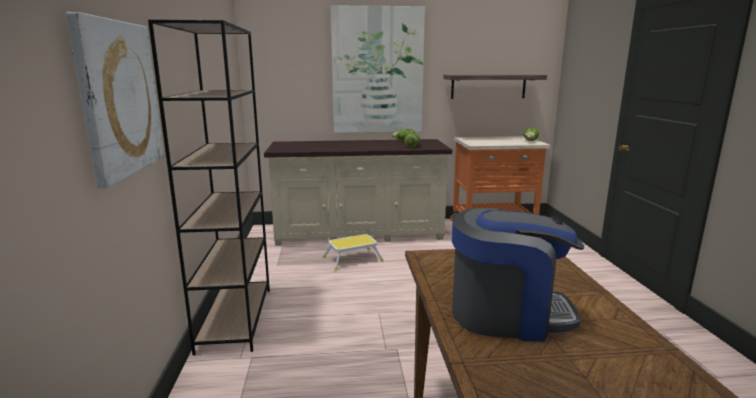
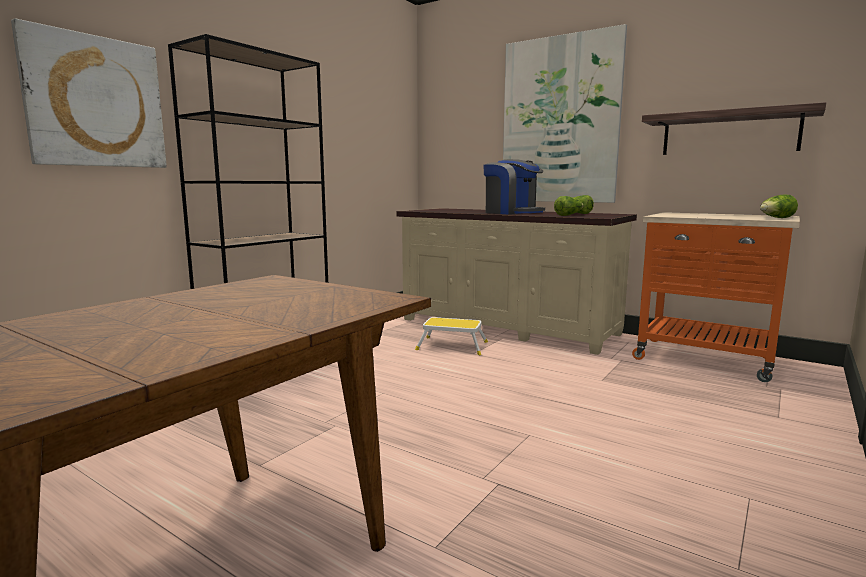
camera: 40 degrees right, 5 degrees down
coffee machine [452,208,584,342] -> coffee machine moved to [484,159,545,214]

